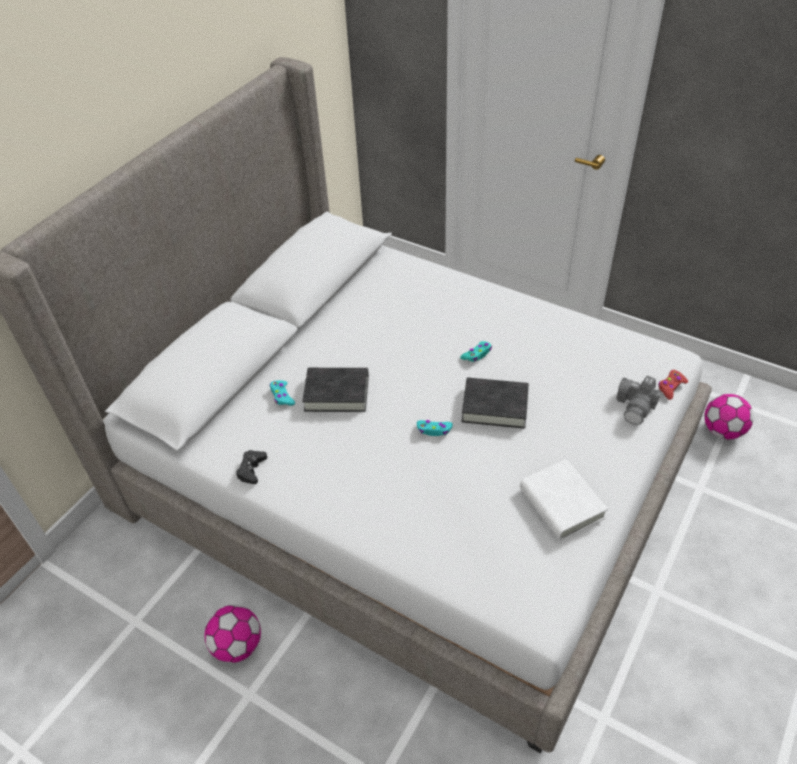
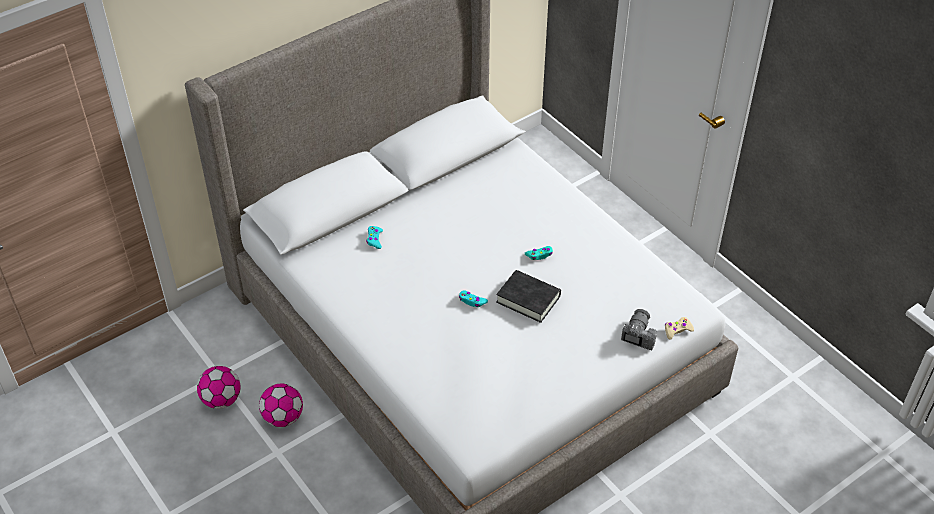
camera: 20 degrees right, 0 degrees up
black game controller [236,450,267,484] -> none
black book [302,368,369,412] -> none
white book [520,459,608,540] -> none
camera [617,376,661,425] -> camera turned 150 degrees clockwise [621,309,657,350]
red game controller [658,370,688,400] -> beige game controller [665,317,694,340]
football [704,394,754,439] -> football moved to [197,366,241,409]

